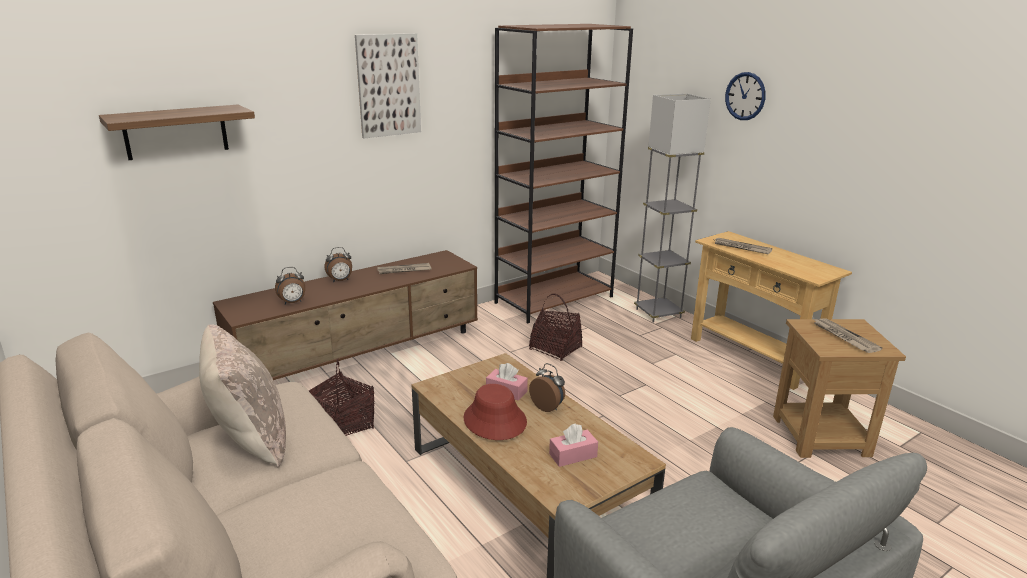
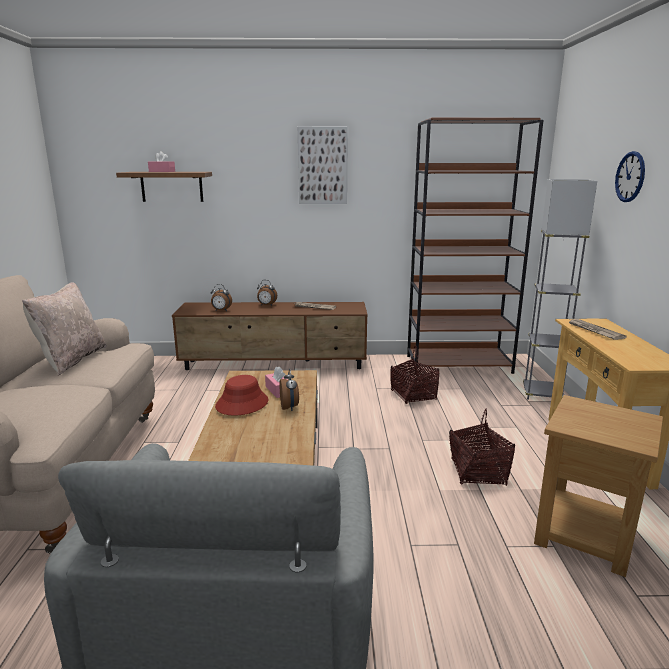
camera: 35 degrees right, 5 degrees down
basket [309,359,374,436] -> basket moved to [449,408,515,486]
pink tissue box [549,423,598,467] -> pink tissue box moved to [148,151,175,172]
newspaper [813,318,882,353] -> none

